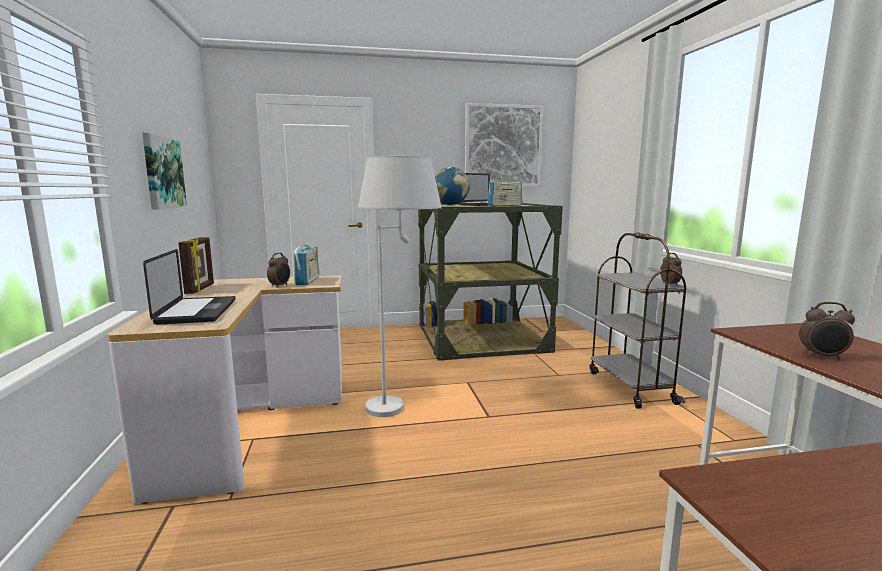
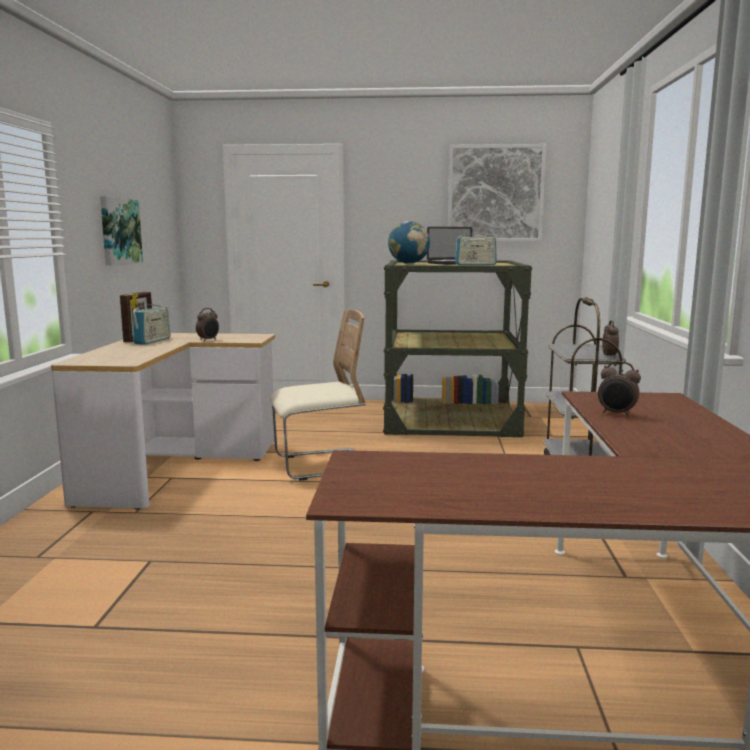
camera: 15 degrees right, 0 degrees up
laptop [143,249,236,325] -> none
radio [294,243,319,285] -> radio moved to [133,302,171,345]
white floor lamp [358,156,441,417] -> beige chair [270,310,366,480]

